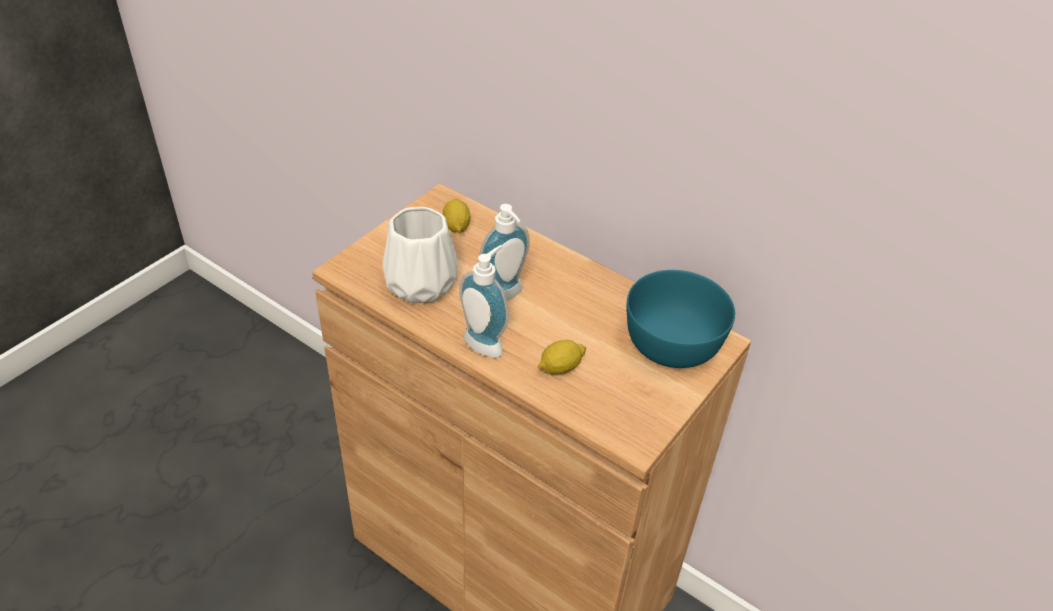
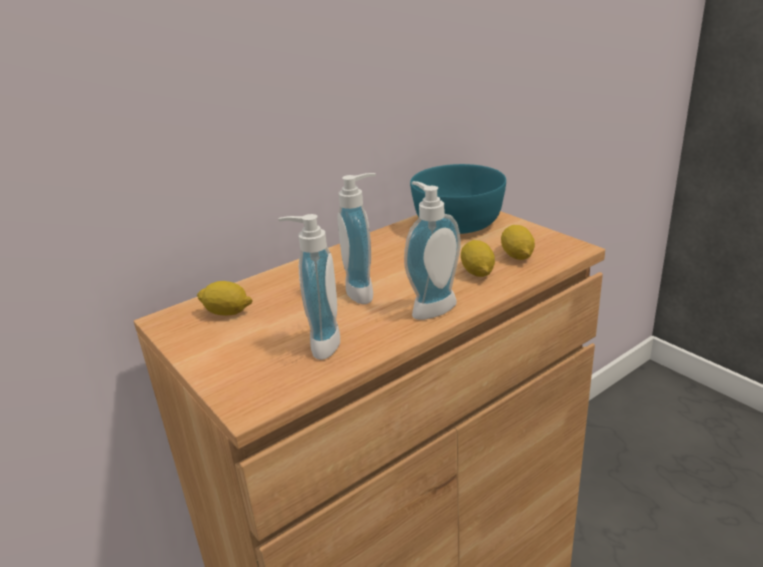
camera: 70 degrees left, 15 degrees down
white vase [382,207,458,303] -> soap dispenser [278,214,340,360]
none -> lemon [501,225,535,260]

